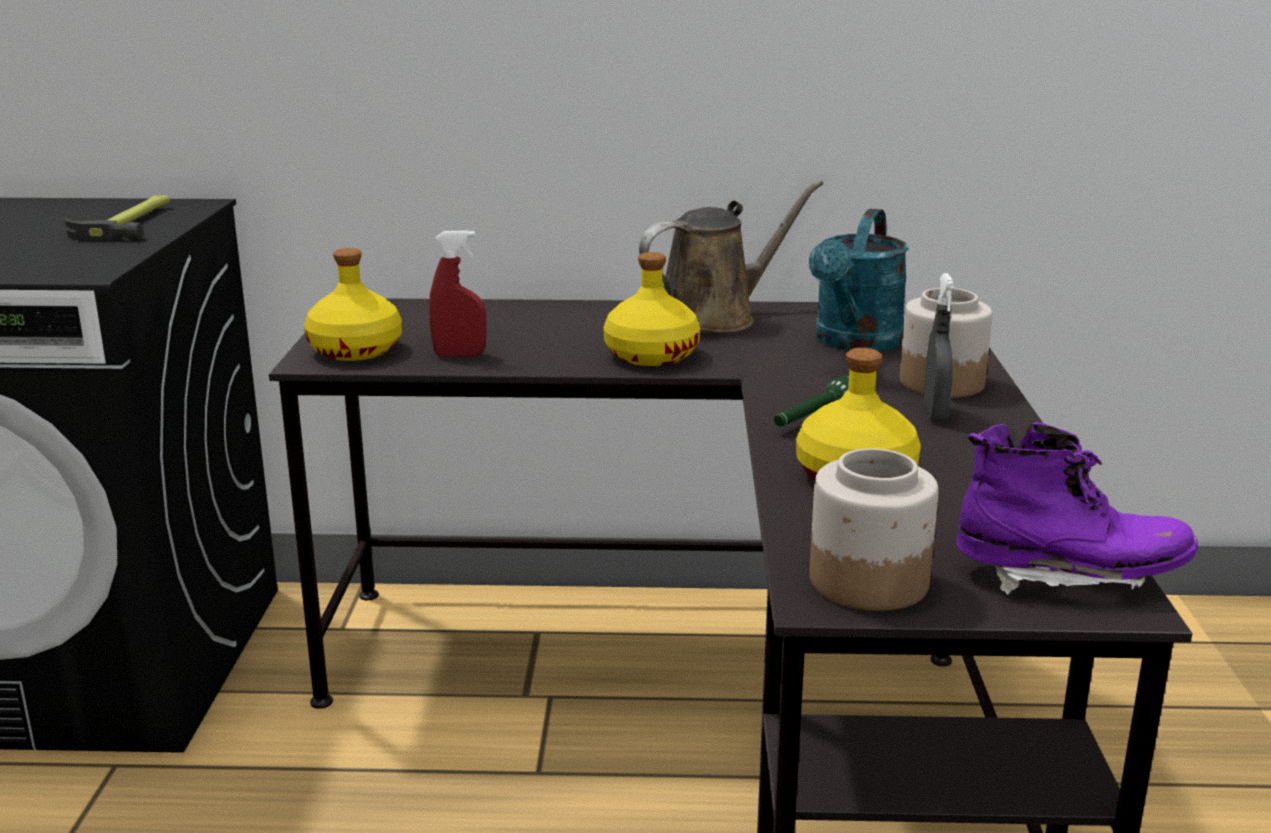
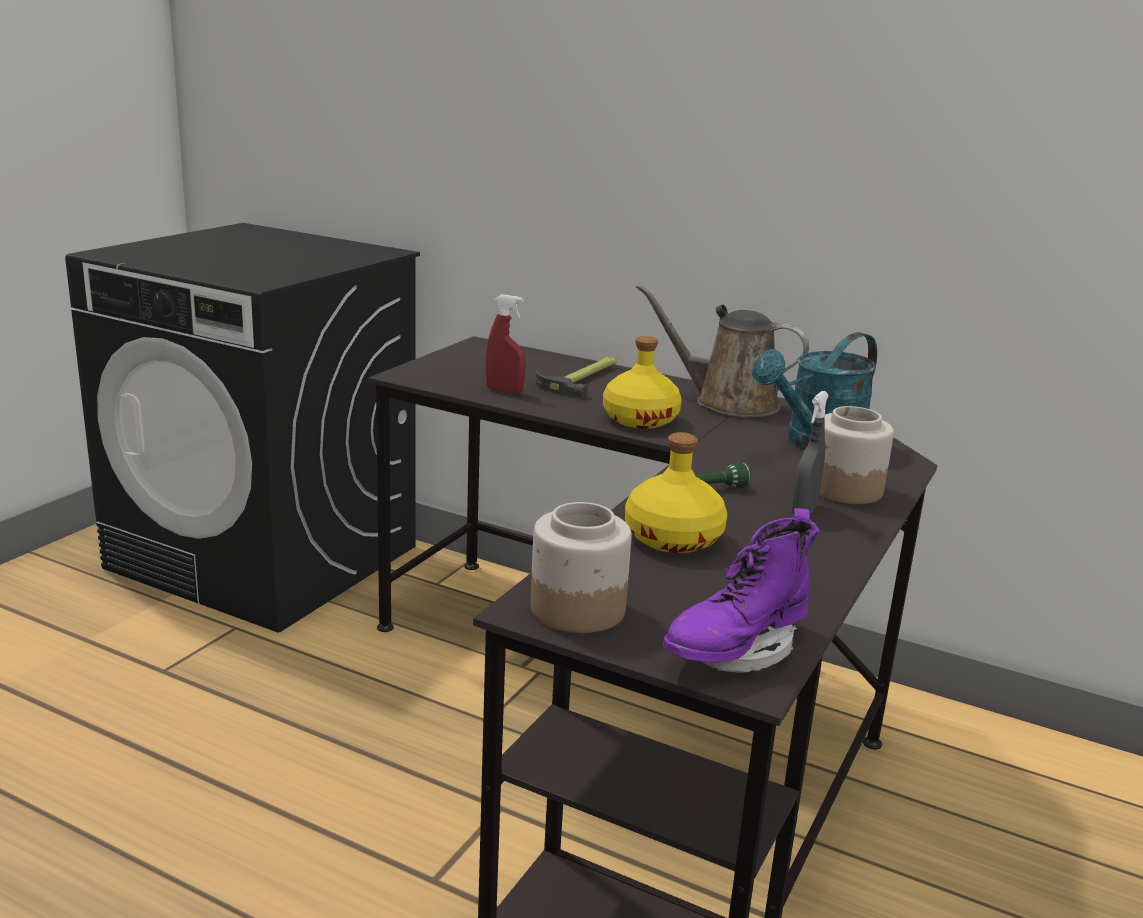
camera: 25 degrees right, 0 degrees up
hammer [64,195,170,241] -> hammer moved to [536,357,617,398]
yellow bottle [304,248,402,361] -> none
brown watering can [639,180,823,333] -> brown watering can turned 150 degrees counterclockwise [636,284,809,417]
purple boot [956,422,1198,595] -> purple boot turned 105 degrees clockwise [663,508,819,673]

